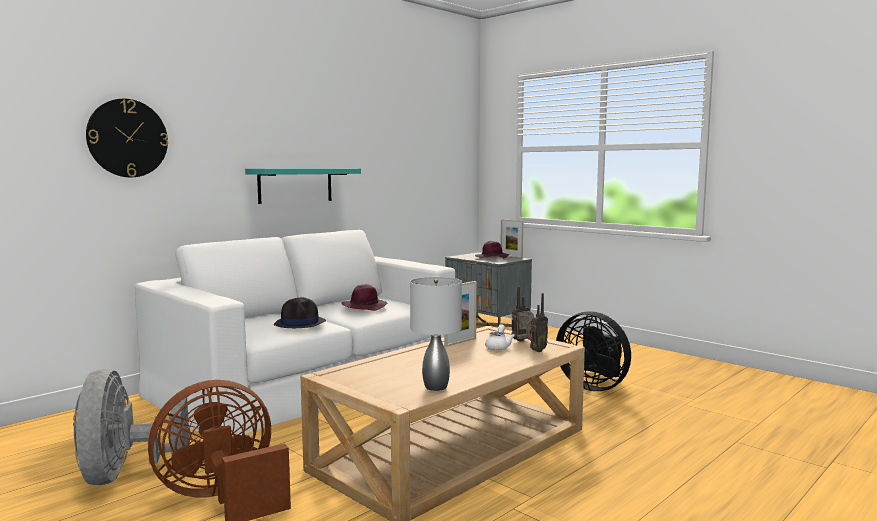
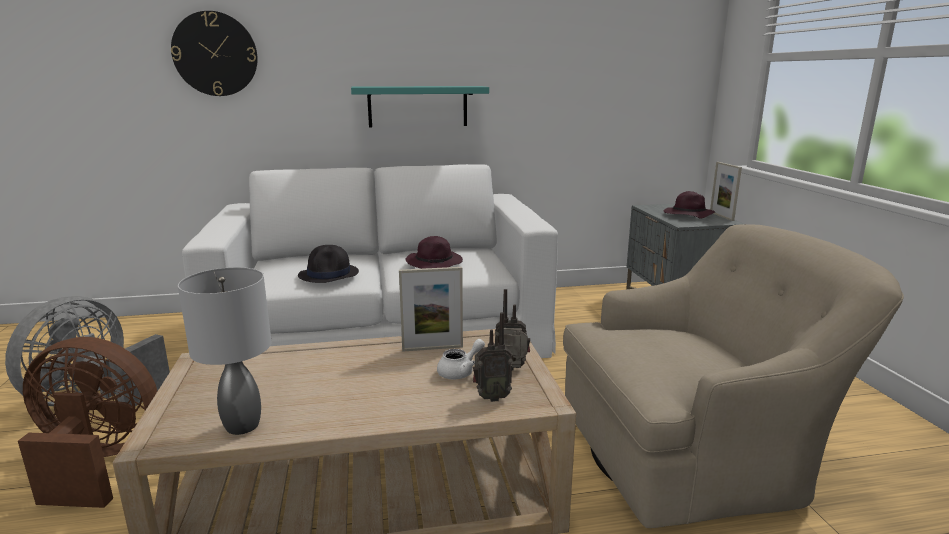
camera: 35 degrees right, 10 degrees up
black fan [556,311,631,391] -> beige armchair [563,224,904,528]

